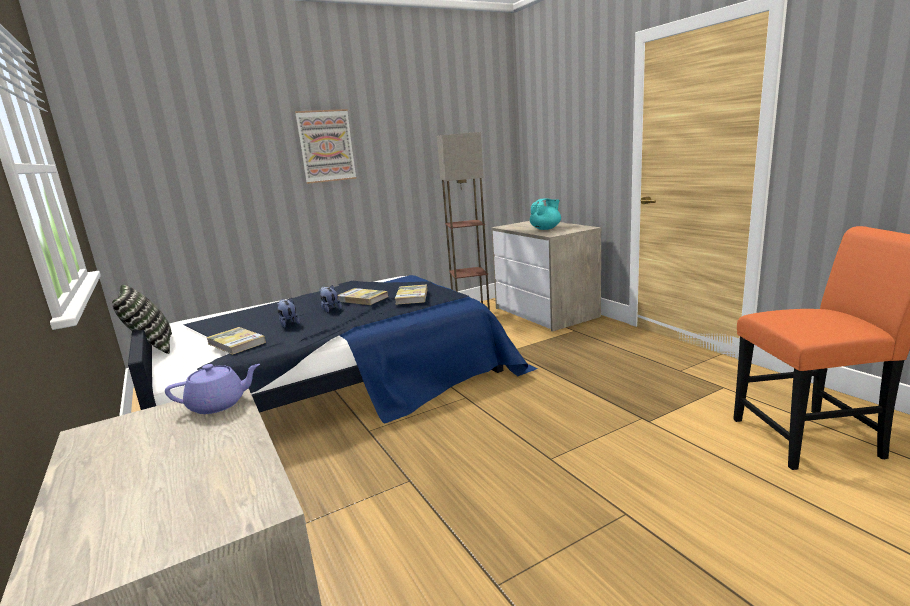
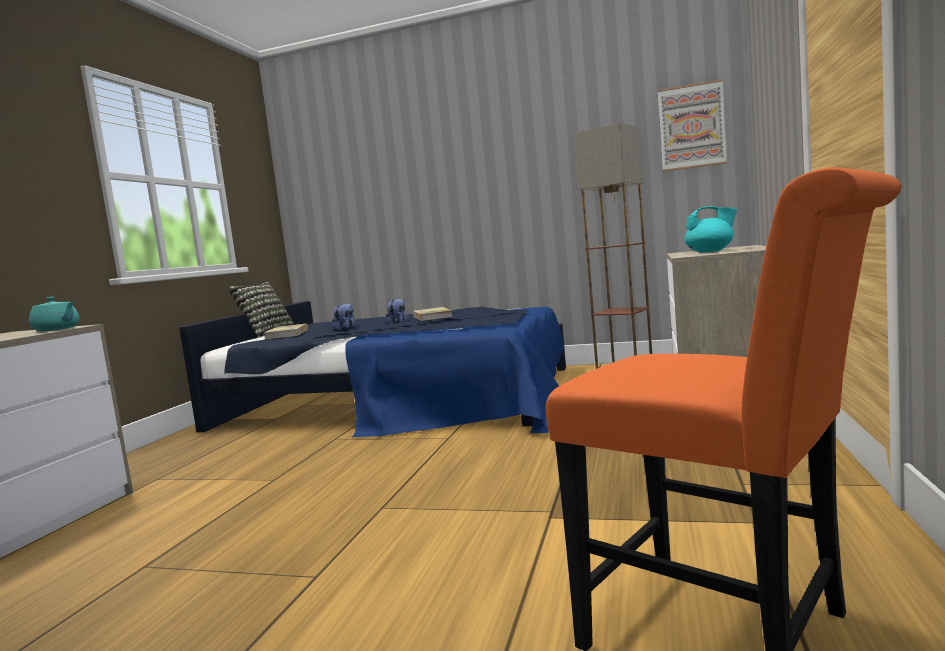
camera: 45 degrees right, 10 degrees down
purple teapot [165,364,260,414] -> turquoise teapot [29,297,80,331]
picture [295,109,357,184] -> picture moved to [658,79,727,172]
book [395,284,427,305] -> none

